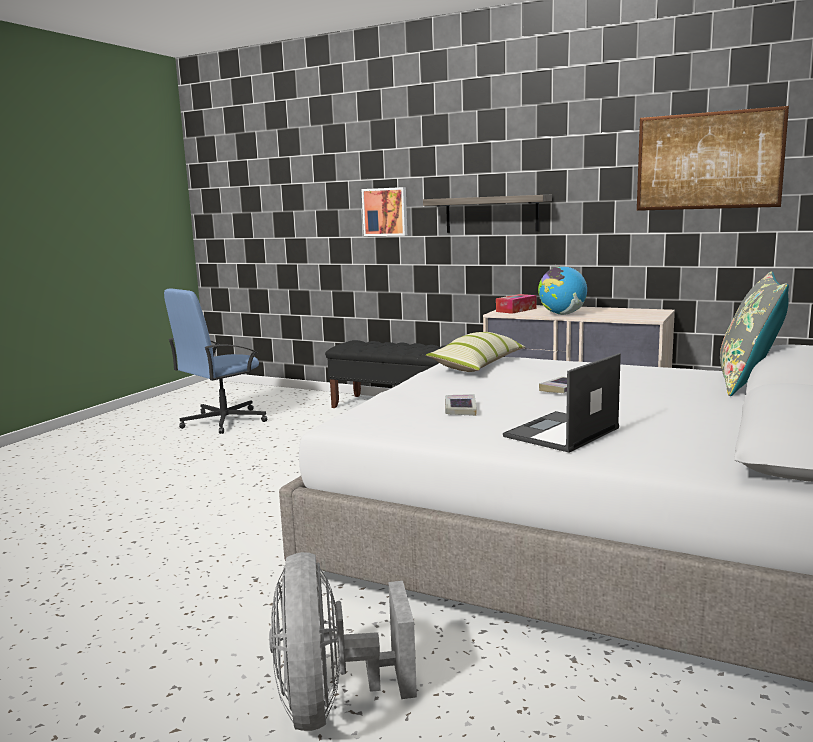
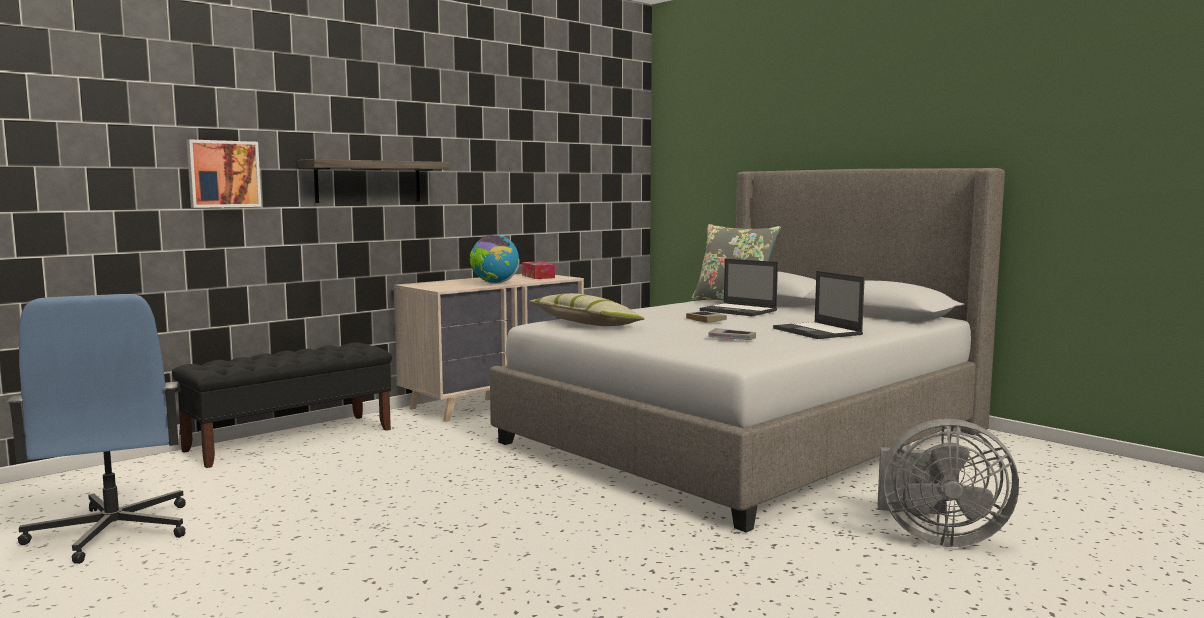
camera: 70 degrees left, 5 degrees down
tissue box [496,294,537,314] -> tissue box moved to [522,261,555,279]
picture [637,106,789,211] -> none
none -> laptop [699,259,778,316]

